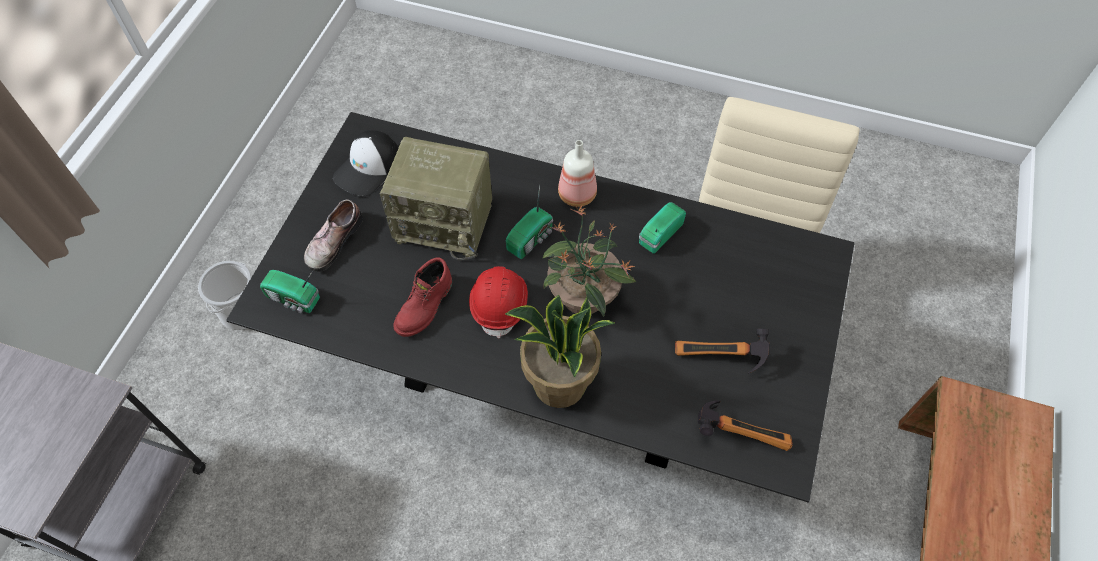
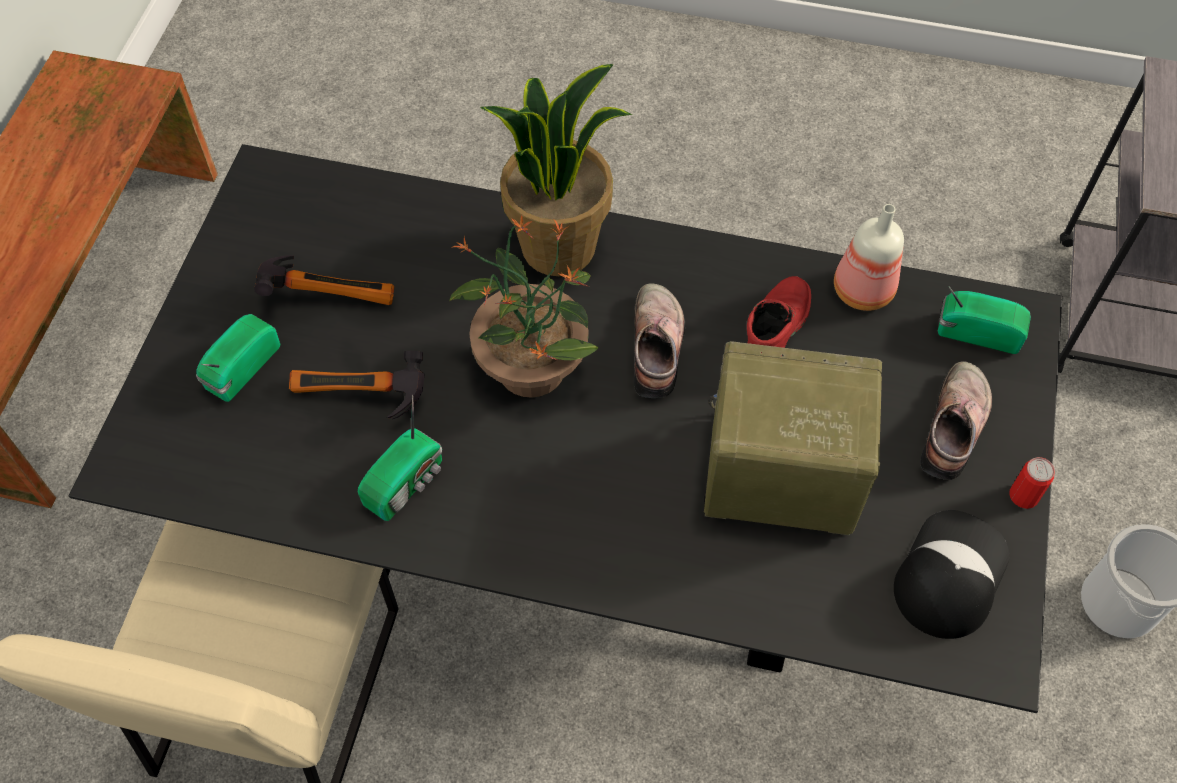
camera: 175 degrees right, 0 degrees up
red hard hat [469,266,528,338] -> shoe [634,283,685,398]
radio [506,185,553,259] -> radio moved to [196,314,280,402]
bottle [558,140,597,207] -> bottle moved to [834,204,904,311]
hammer [698,400,793,451] -> hammer moved to [289,351,424,419]
none -> can [1009,457,1055,509]

